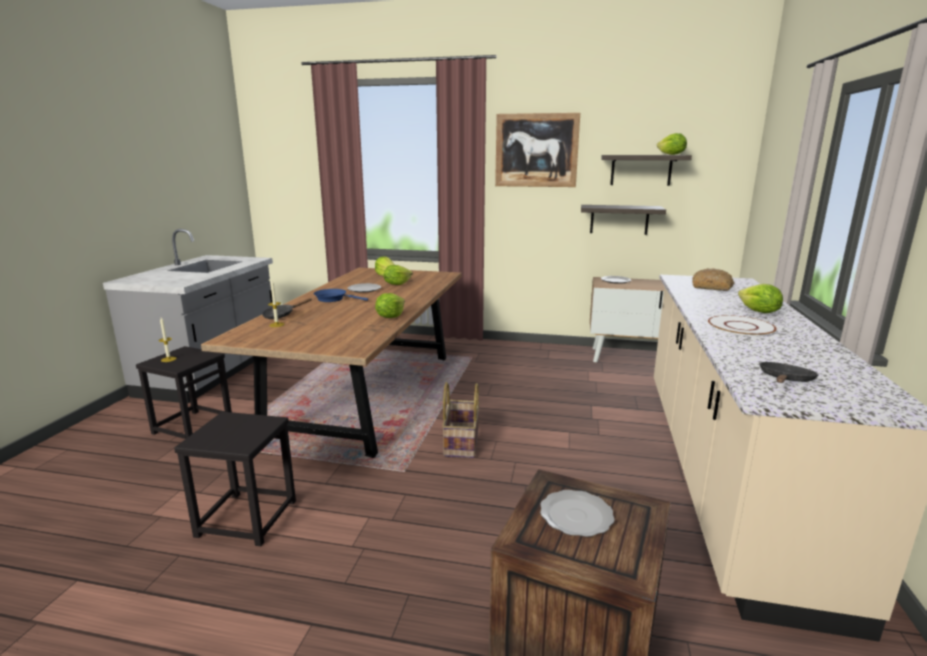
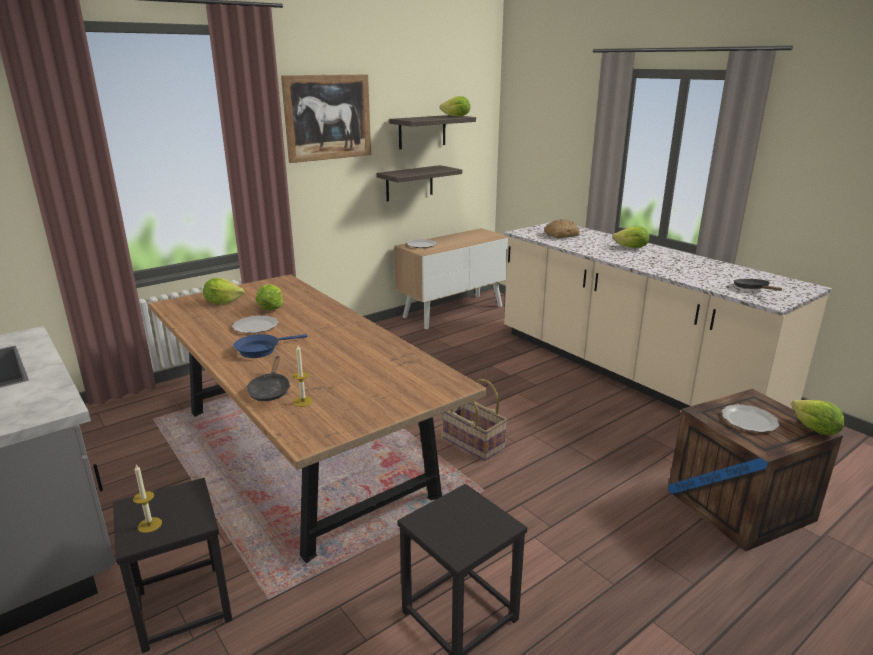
camera: 50 degrees left, 5 degrees up
lettuce [375,293,405,318] -> lettuce moved to [791,400,844,435]
white plate [708,315,777,336] -> none

